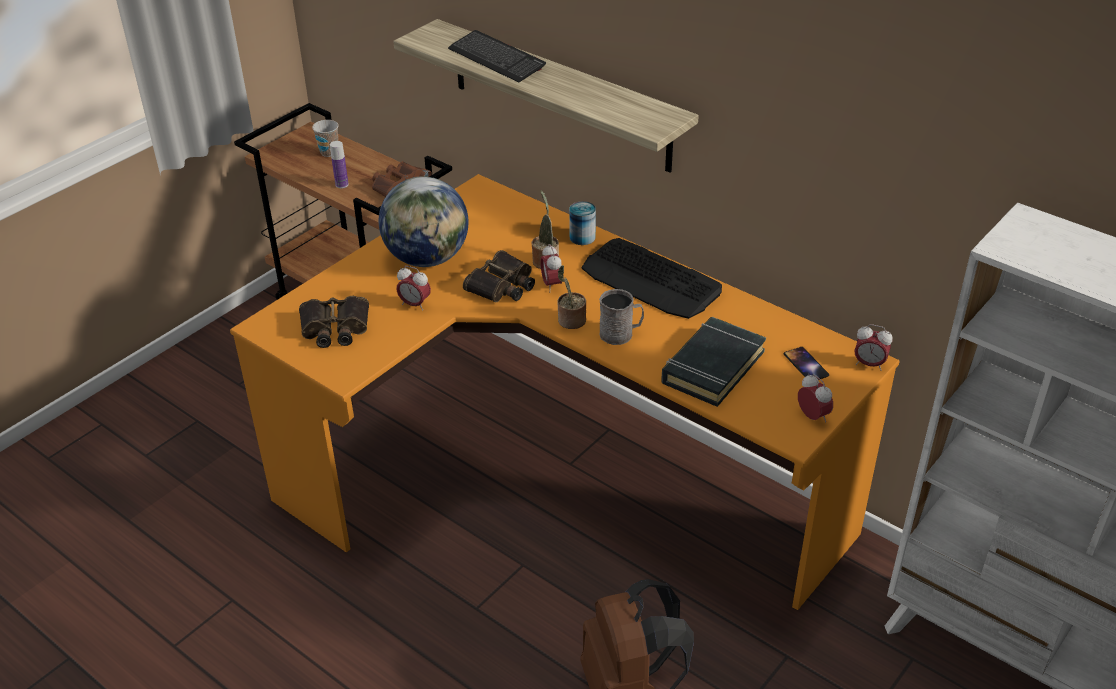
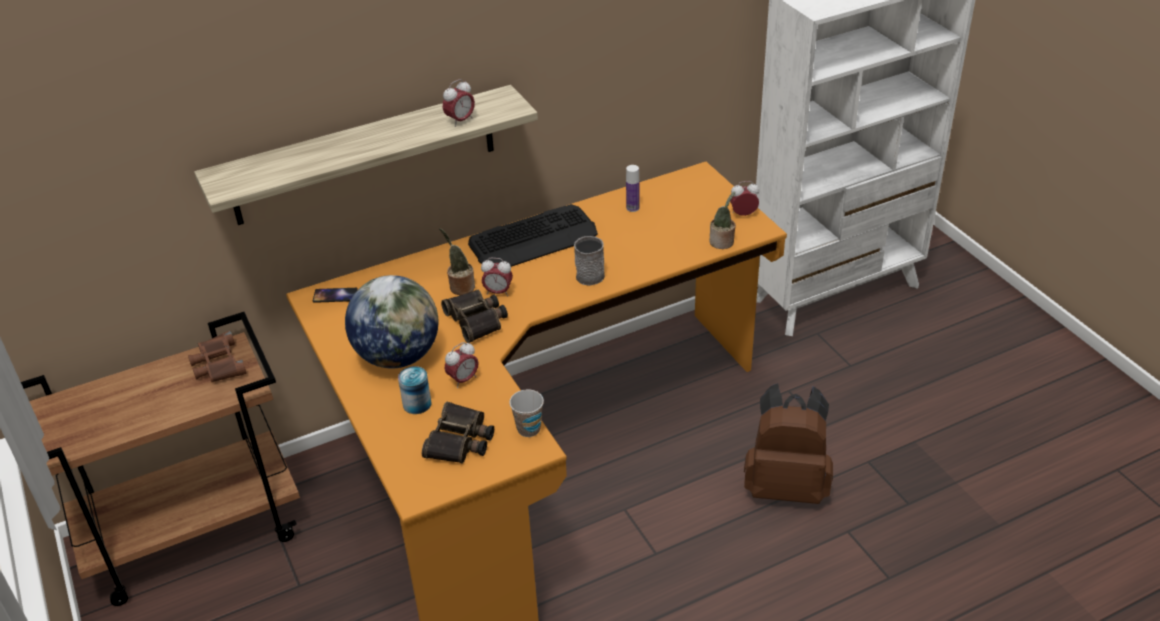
camera: 65 degrees left, 0 degrees up
cup [312,120,339,157] -> cup moved to [509,389,544,437]
bottle [330,141,349,188] -> bottle moved to [626,165,639,212]
keyboard [448,30,546,82] -> none
potted plant [557,265,586,329] -> potted plant moved to [709,191,736,249]
can [569,201,596,245] -> can moved to [398,366,432,414]
black book [661,317,766,407] -> none
phone [784,347,829,380] -> phone moved to [313,288,358,303]
alarm clock [854,324,893,371] -> alarm clock moved to [443,79,475,127]

